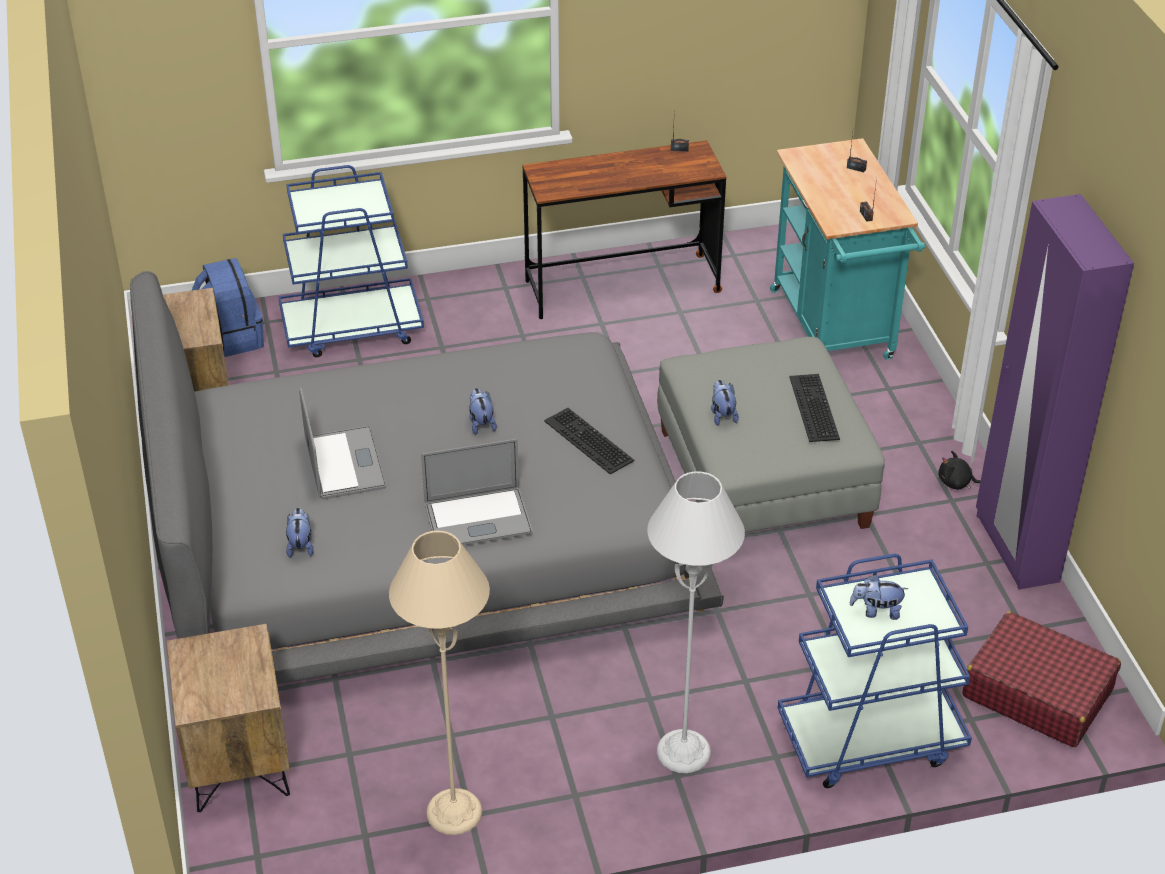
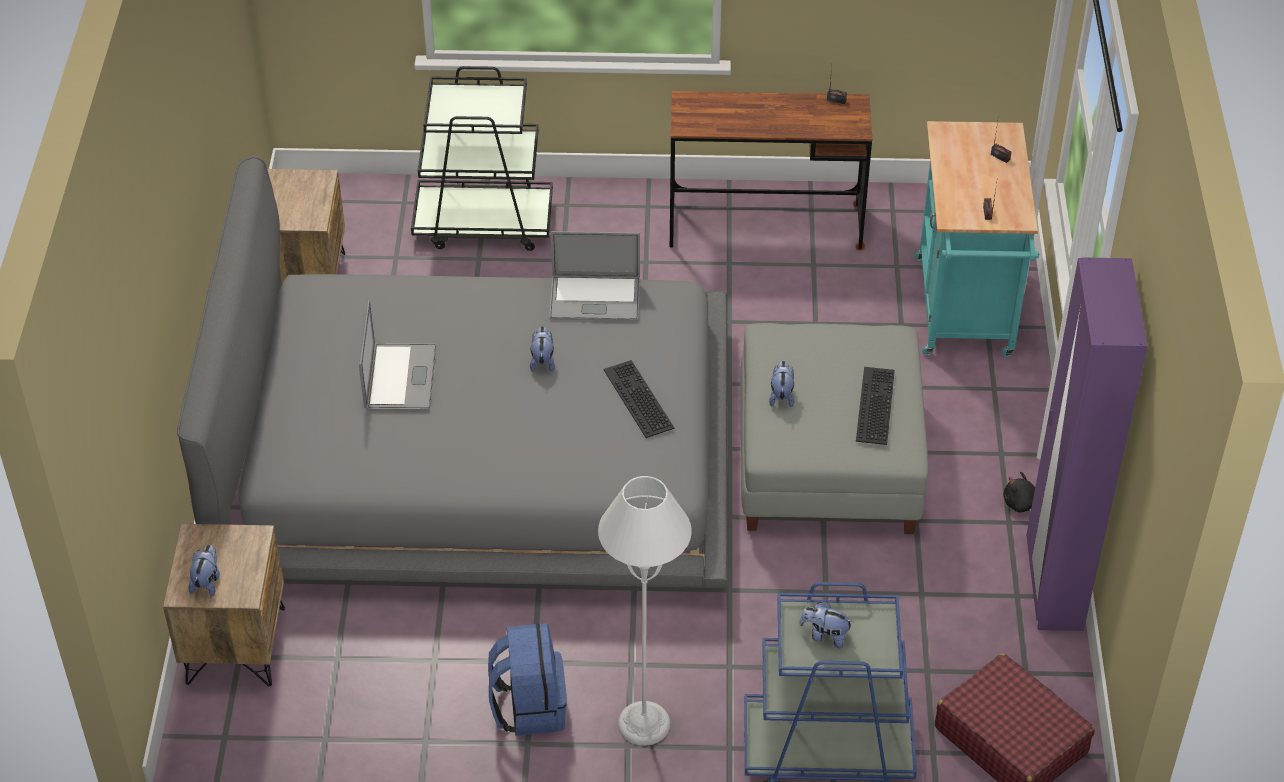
camera: 15 degrees right, 5 degrees up
blue backpack [192,258,264,357] -> blue backpack moved to [488,623,567,736]
blue cart [279,165,424,357] -> black cart [411,66,553,251]
plush toy [286,507,314,558] -> plush toy moved to [188,545,220,597]
beige floor lamp [389,531,490,835] -> none
laptop [421,439,533,546] -> laptop moved to [549,231,640,321]

